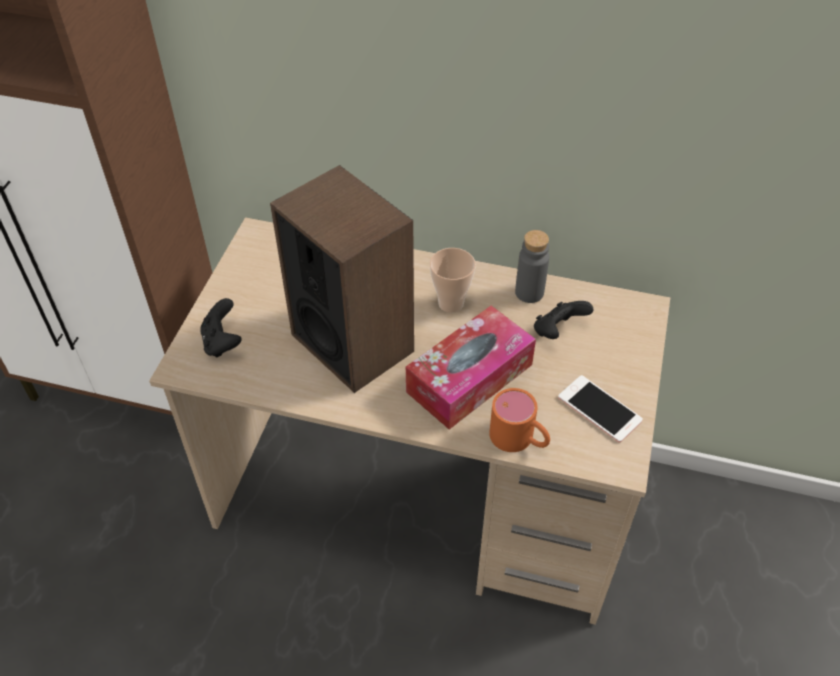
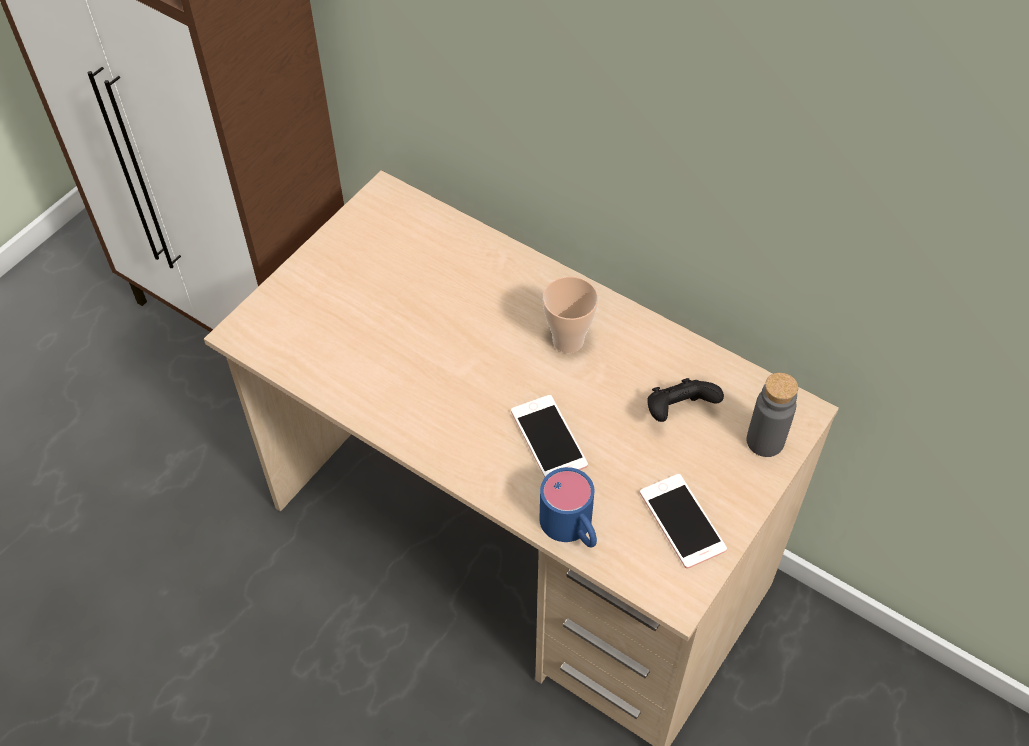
camera: 20 degrees right, 5 degrees up
black game controller [200,298,241,358] -> none
speaker [270,165,414,393] -> none
tissue box [406,306,536,430] -> phone [511,395,588,477]
orange mug [489,388,550,452] -> blue mug [539,467,597,548]
grey bottle [515,230,549,303] -> grey bottle moved to [746,372,798,457]

